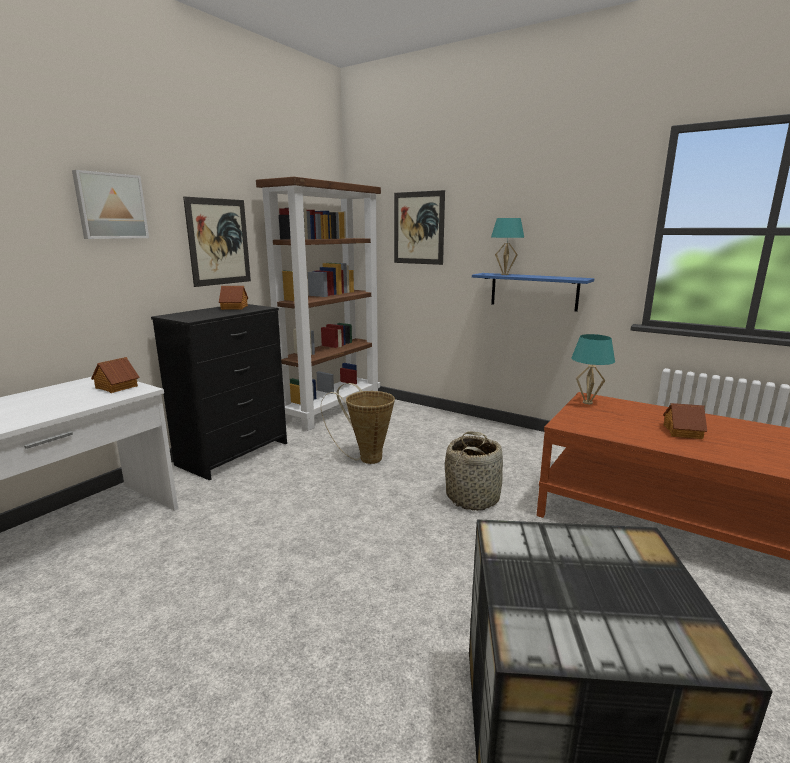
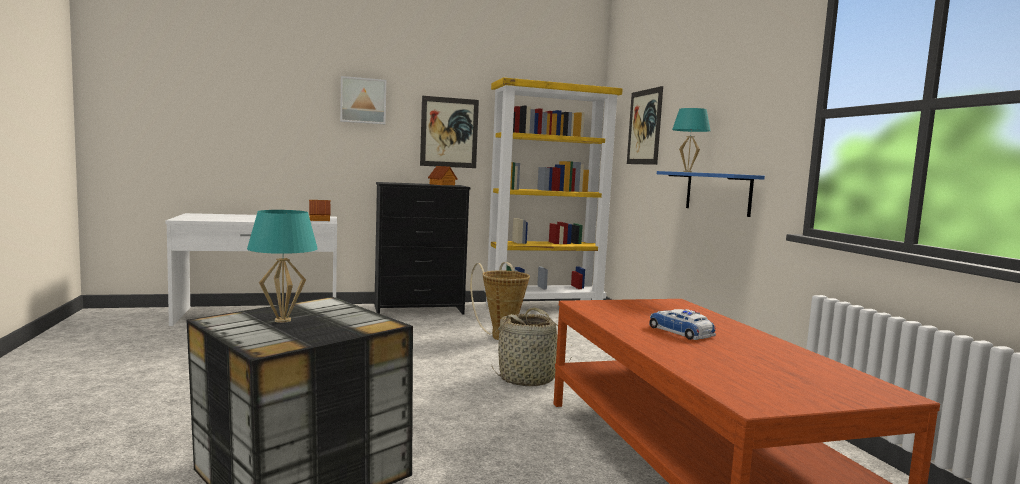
camera: 40 degrees right, 10 degrees down
brown bookcase [256,177,381,431] -> yellow bookcase [484,77,623,305]
turquoise table lamp [571,334,615,404] -> turquoise table lamp moved to [247,210,318,323]
toy house [663,403,707,439] -> toy car [649,309,716,340]

